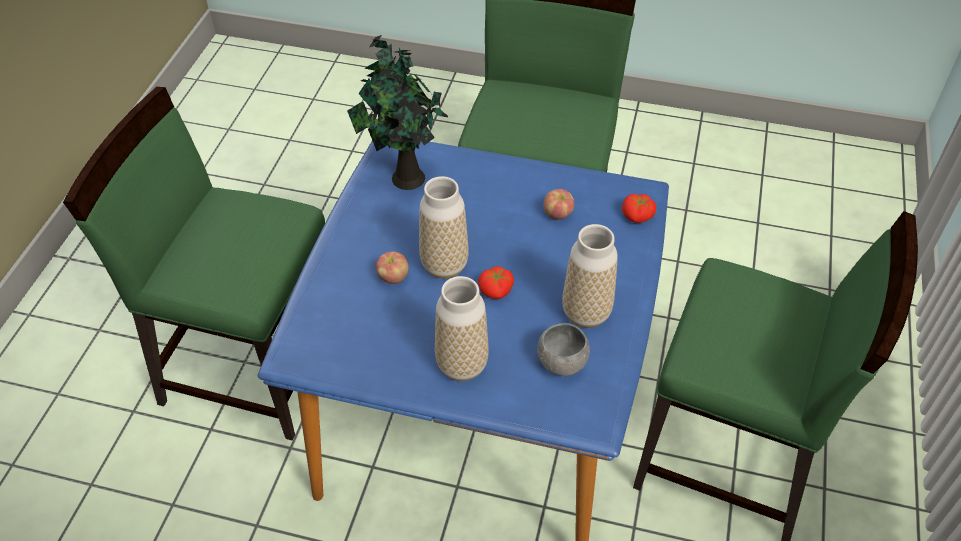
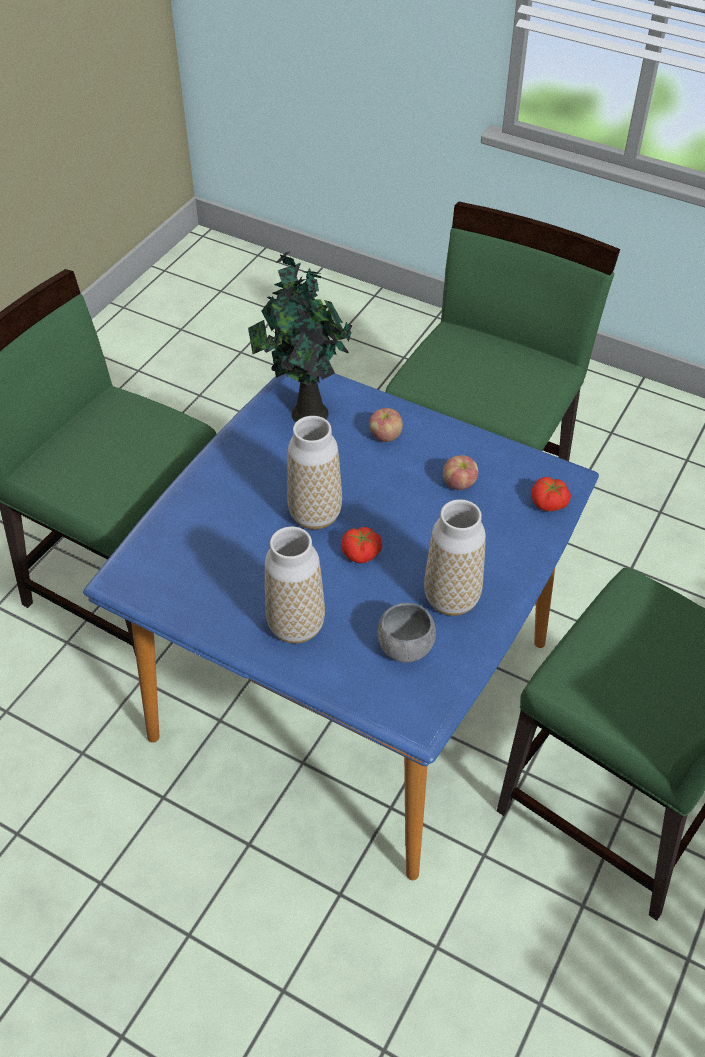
camera: 15 degrees right, 0 degrees up
apple [376,252,409,284] -> apple moved to [369,408,403,442]

